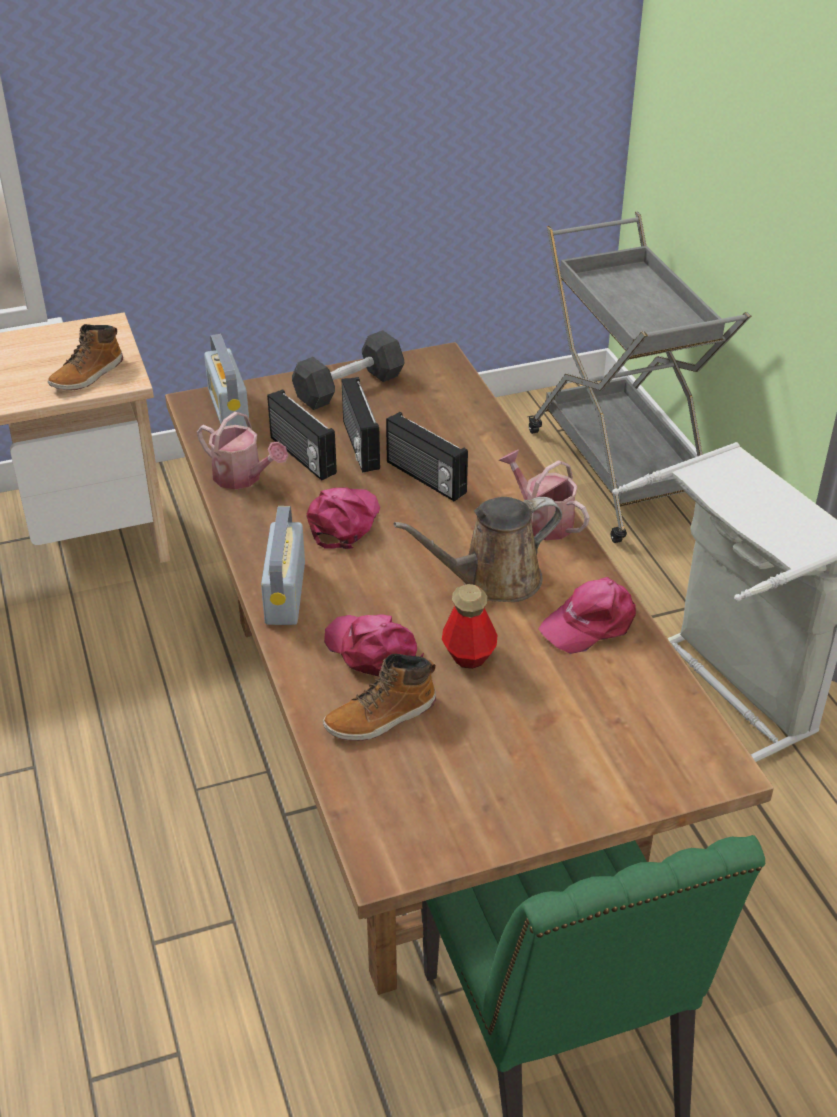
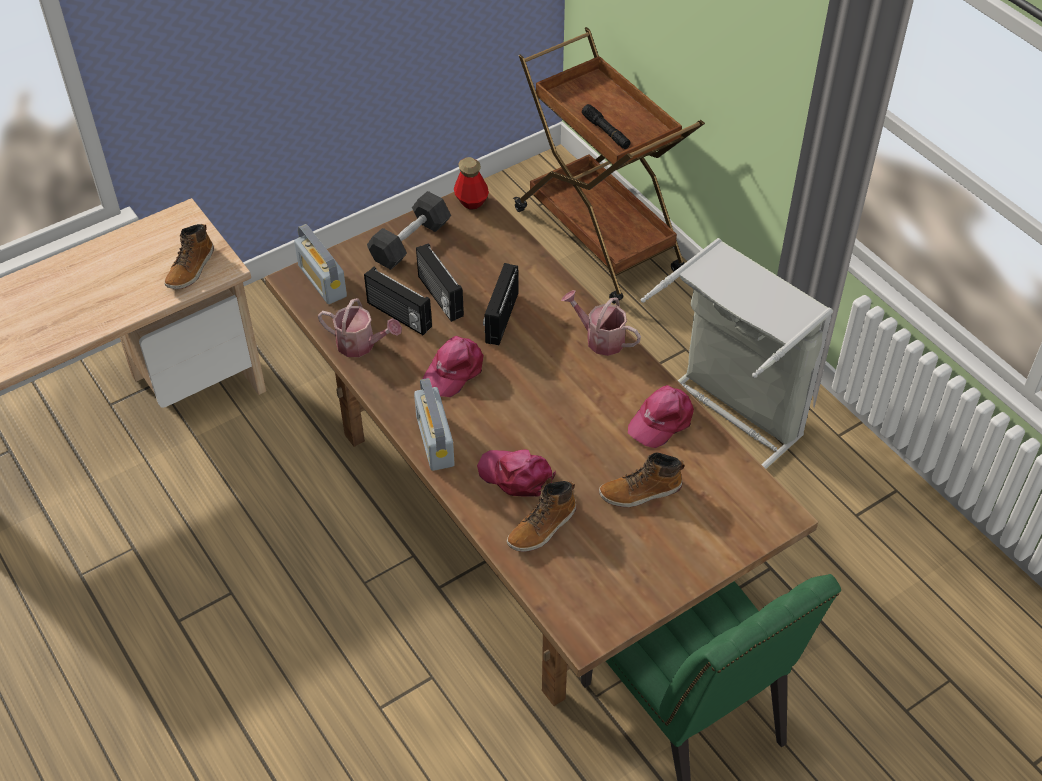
camera: 15 degrees left, 10 degrees up
pink cap [306,487,380,549] -> pink cap turned 150 degrees counterclockwise [423,336,484,397]
radio [386,412,468,501] -> radio turned 75 degrees clockwise [483,263,518,345]
brown watering can [393,497,562,602] -> none
bottle [442,584,498,669] -> bottle moved to [454,157,489,210]
grey cart [527,212,752,543] -> brown cart [512,27,705,304]
none -> black flashlight [582,104,631,149]
none -> boot [599,453,685,507]

